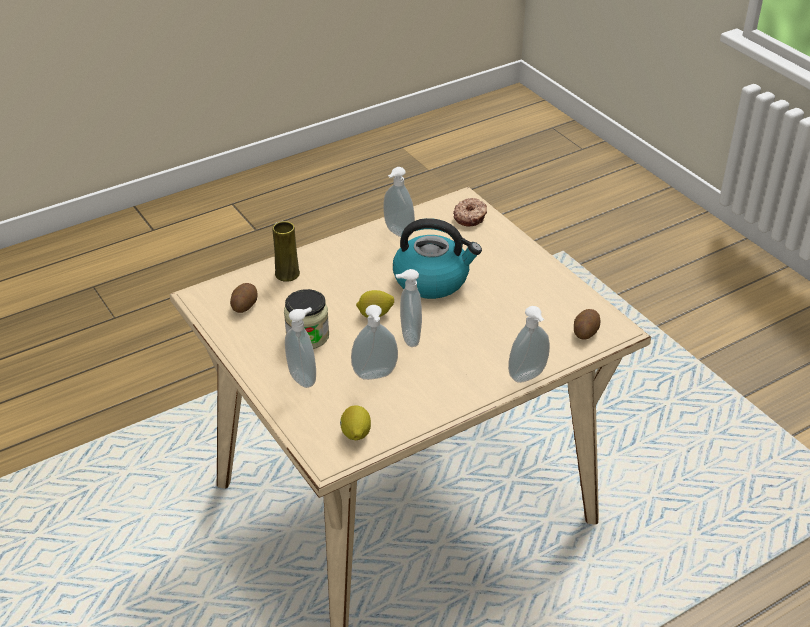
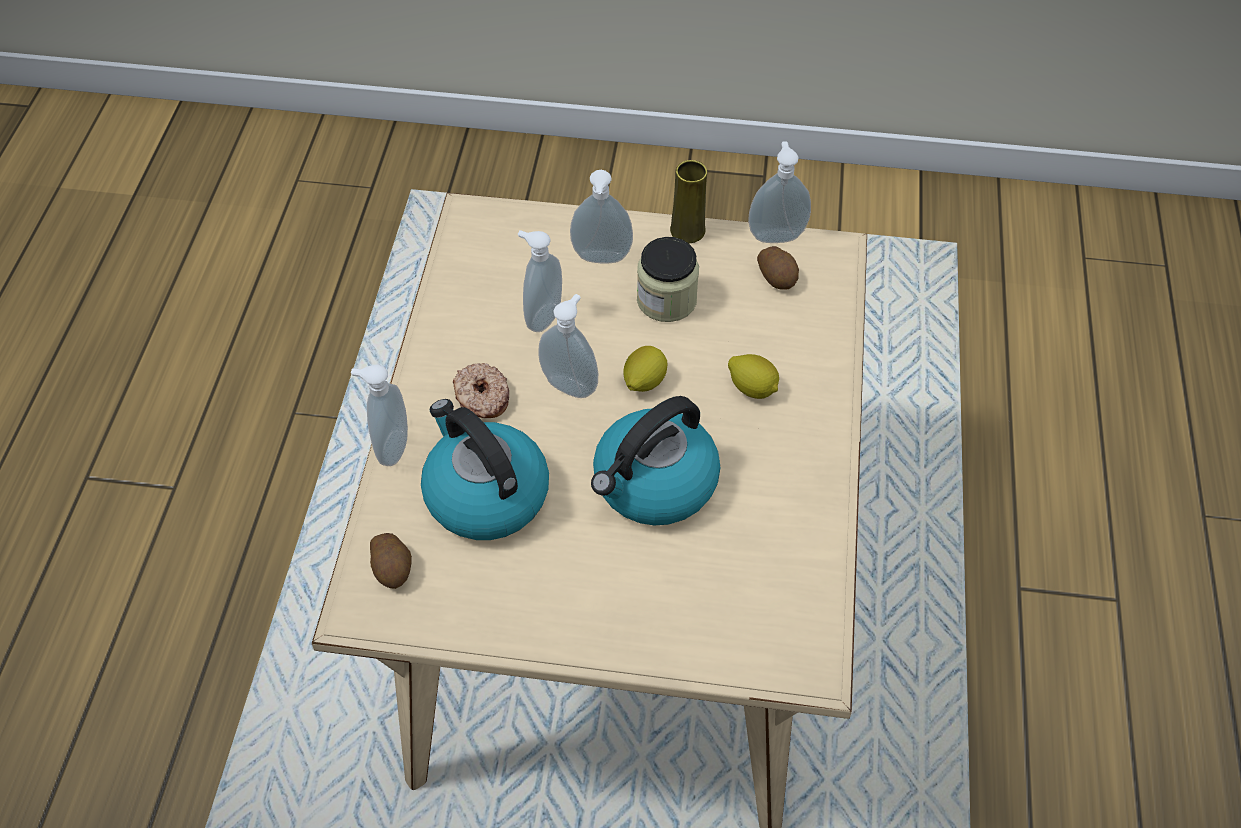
camera: 130 degrees right, 15 degrees up
yellow vase [273,221,300,282] -> yellow vase moved to [670,160,707,243]
lemon [340,405,371,440] -> lemon moved to [728,354,779,399]
soap dispenser [383,167,415,237] -> soap dispenser moved to [748,141,811,243]
donut [453,198,487,227] -> donut moved to [453,363,509,418]
none -> kettle [421,399,549,540]

